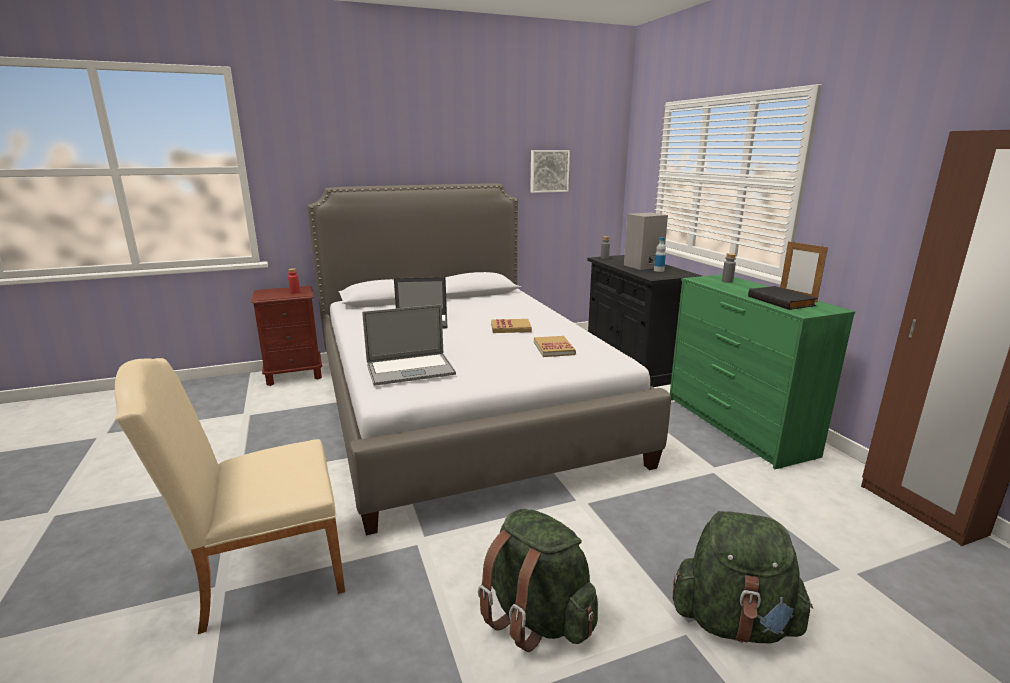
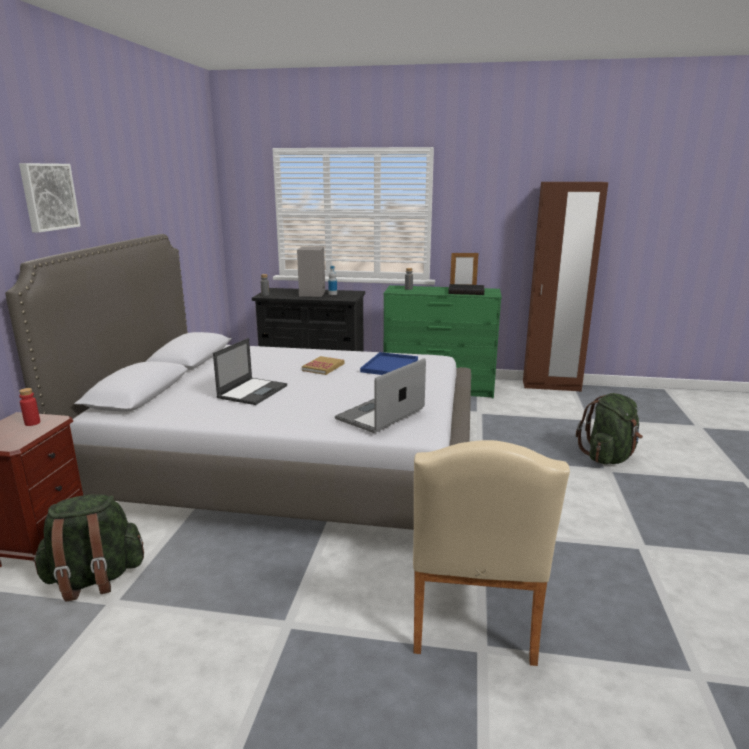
camera: 60 degrees left, 0 degrees up
laptop [362,304,456,386] -> laptop turned 150 degrees counterclockwise [335,358,426,433]
green backpack [478,509,598,652] -> green backpack moved to [33,494,144,602]
picture [530,150,570,193] -> picture moved to [19,163,81,233]
book [534,336,576,357] -> blue tray [360,352,418,375]

